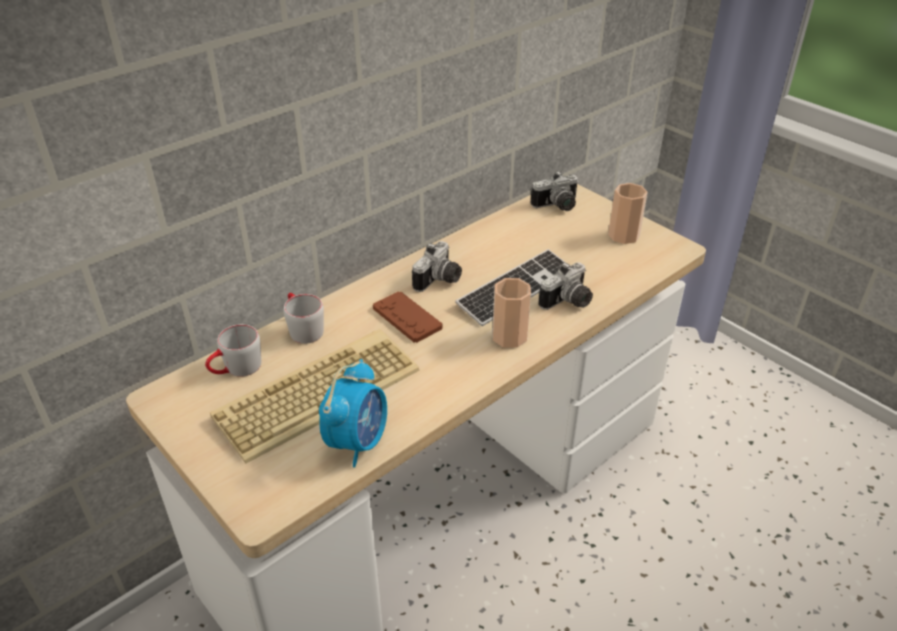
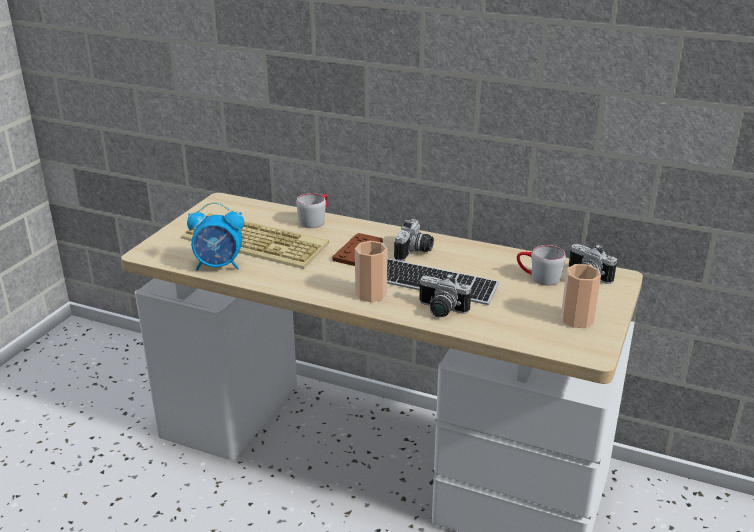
camera: 65 degrees right, 10 degrees down
grey mug [205,324,261,377] -> grey mug moved to [517,245,566,286]
camera [412,241,462,292] -> camera turned 75 degrees counterclockwise [394,219,434,261]

